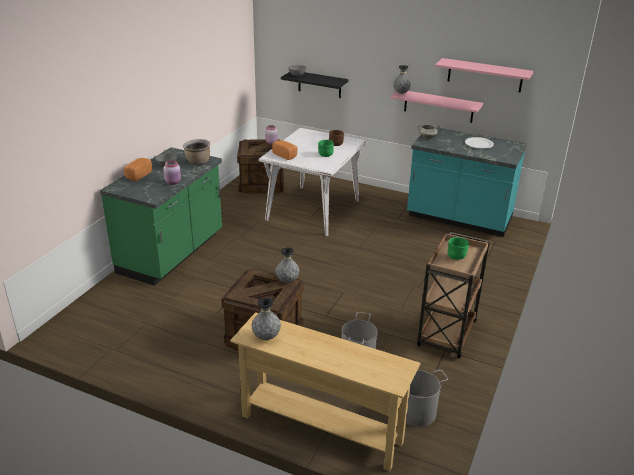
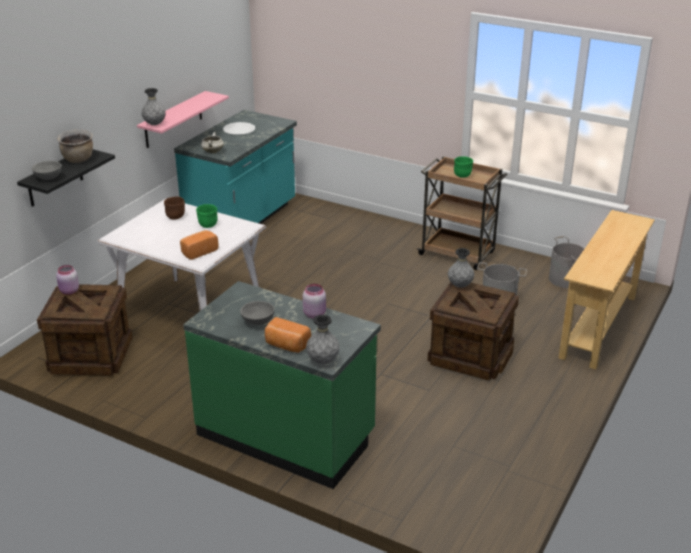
camera: 85 degrees left, 0 degrees up
brown cooking pot [183,139,210,165] -> brown cooking pot moved to [57,129,93,163]
grey vase [252,298,281,340] -> grey vase moved to [306,315,340,364]
pink shelf [435,58,533,92] -> none

